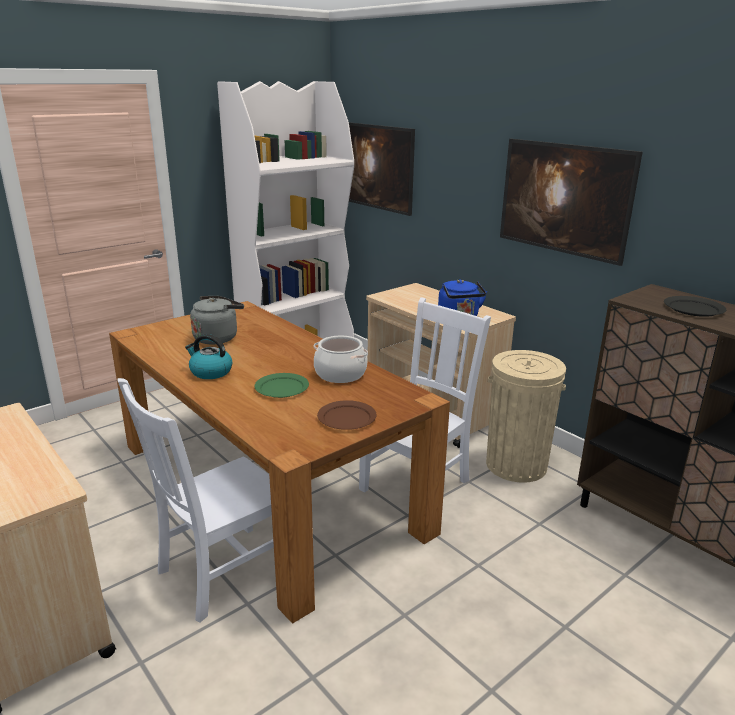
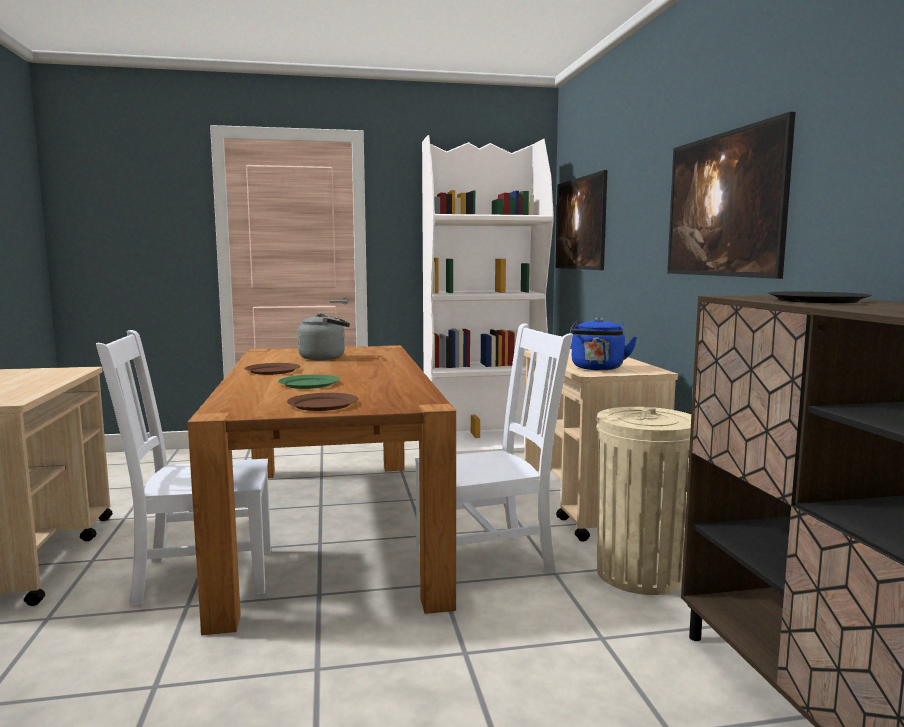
camera: 30 degrees right, 15 degrees down
kettle [185,334,232,379] -> brown plate [244,363,300,375]
cooking pot [314,336,368,383] -> none

